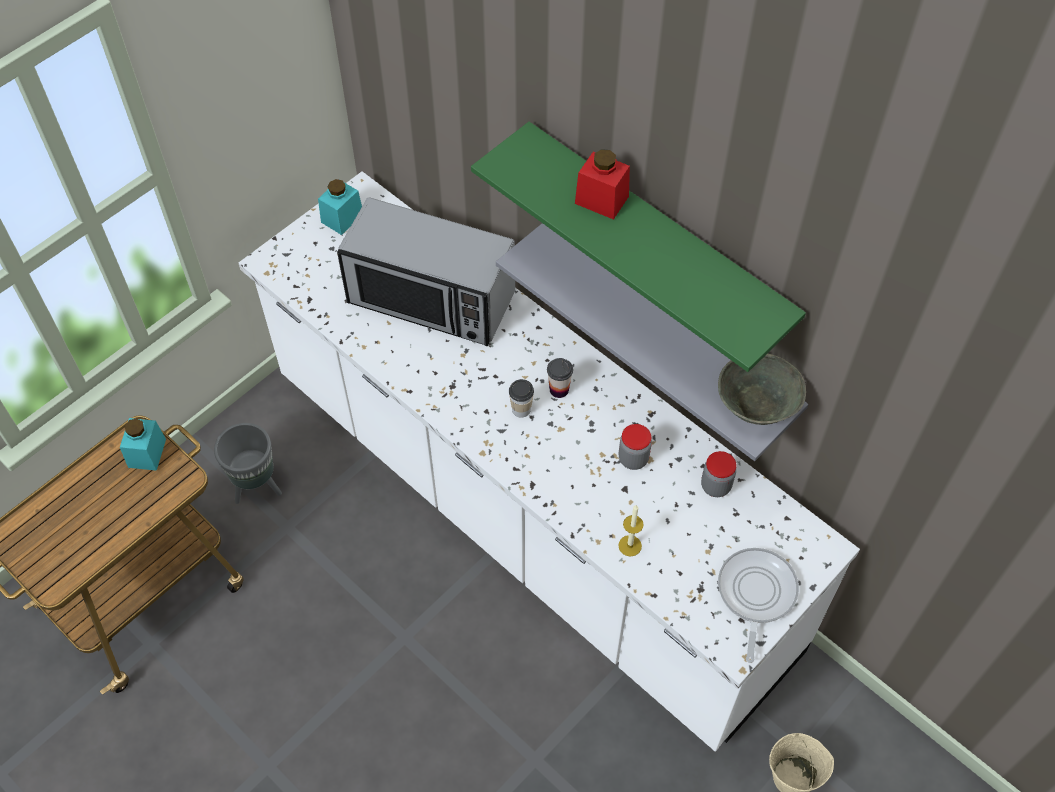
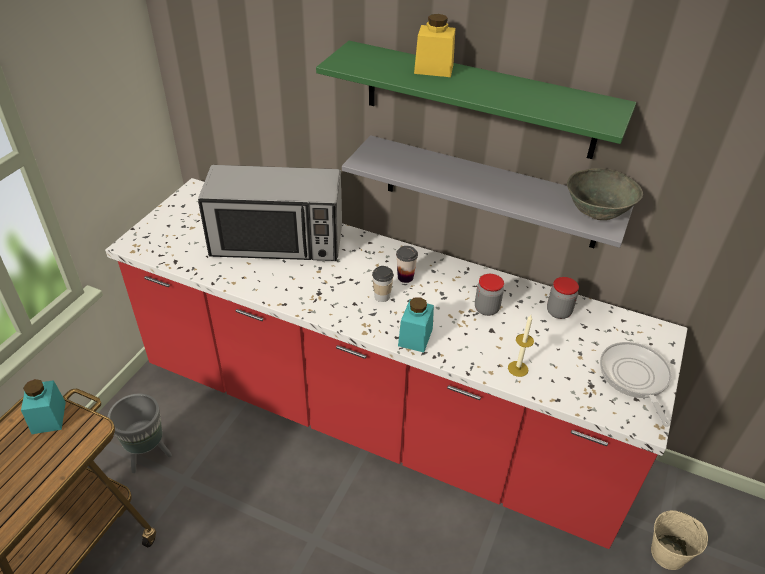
camera: 20 degrees left, 15 degrees down
white counter [239,171,860,752] -> red counter [105,178,688,549]
turquoise jar [318,179,362,235] -> turquoise jar moved to [398,297,434,353]
red jar [575,149,630,220] -> yellow jar [414,14,455,77]

